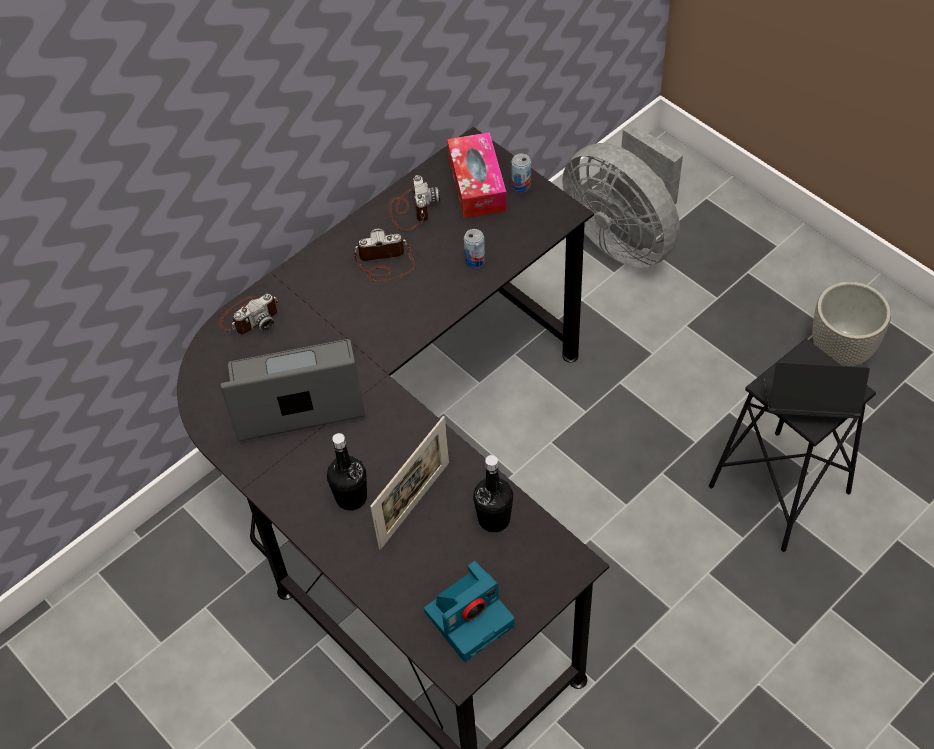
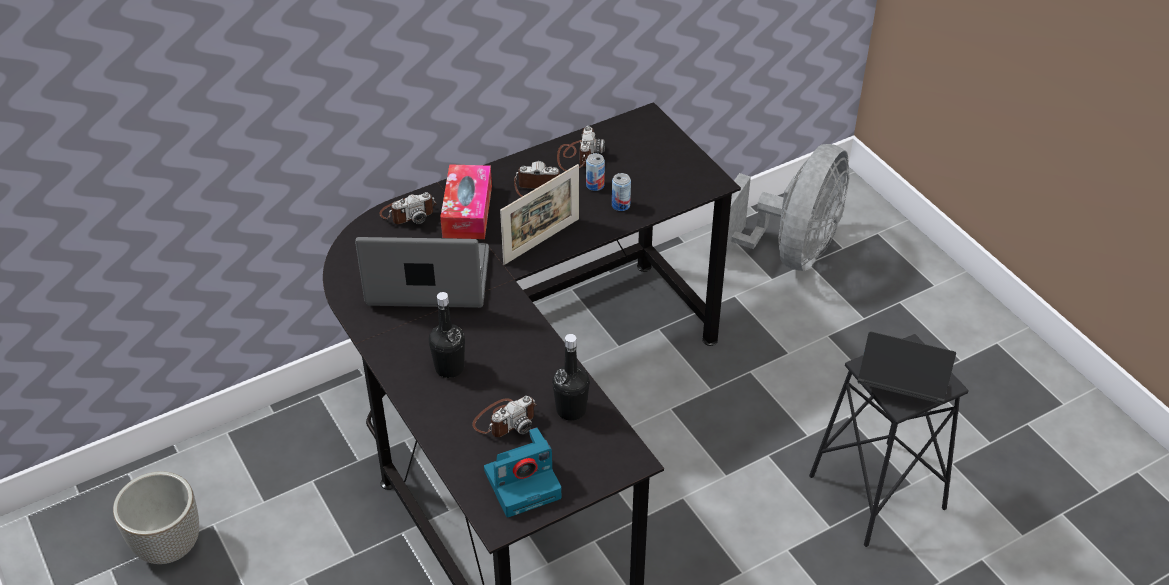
camera: 10 degrees right, 10 degrees down
picture frame [370,416,449,550] -> picture frame moved to [500,164,579,265]
tissue box [447,132,507,219] -> tissue box moved to [440,164,492,239]
can [511,153,531,192] -> can moved to [586,153,605,191]
grey fan [562,123,683,268] -> grey fan turned 120 degrees counterclockwise [710,144,849,271]
planter [812,281,891,366] -> planter moved to [113,471,199,564]
none -> camera [473,396,537,437]

